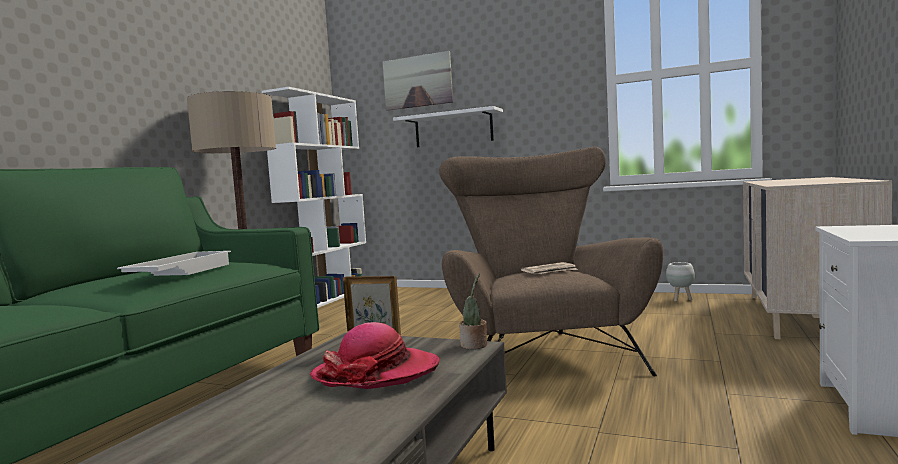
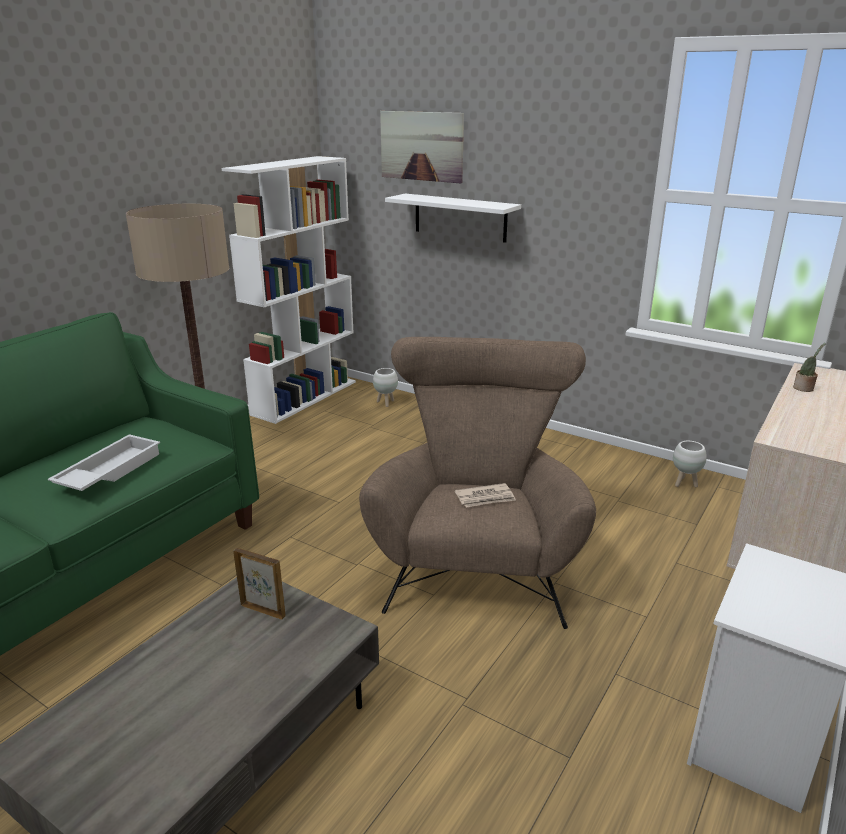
camera: 10 degrees right, 20 degrees up
hat [310,322,440,389] -> none
potted plant [459,273,487,349] -> potted plant moved to [793,343,826,392]
none -> white planter [373,368,398,407]

